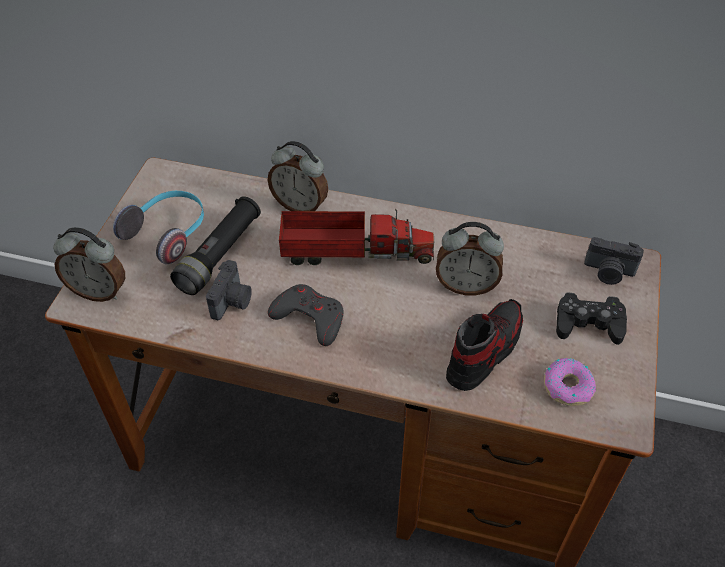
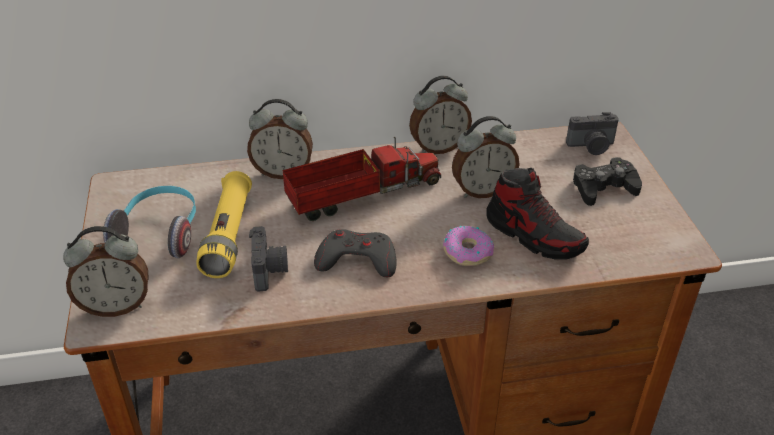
camera: 25 degrees left, 10 degrees down
black flashlight [170,196,261,295] -> yellow flashlight [196,171,252,278]
shoe [446,299,523,391] -> shoe turned 120 degrees clockwise [486,168,589,260]
donut [544,358,596,406] -> donut moved to [443,226,494,266]
none -> alarm clock [409,76,472,154]

